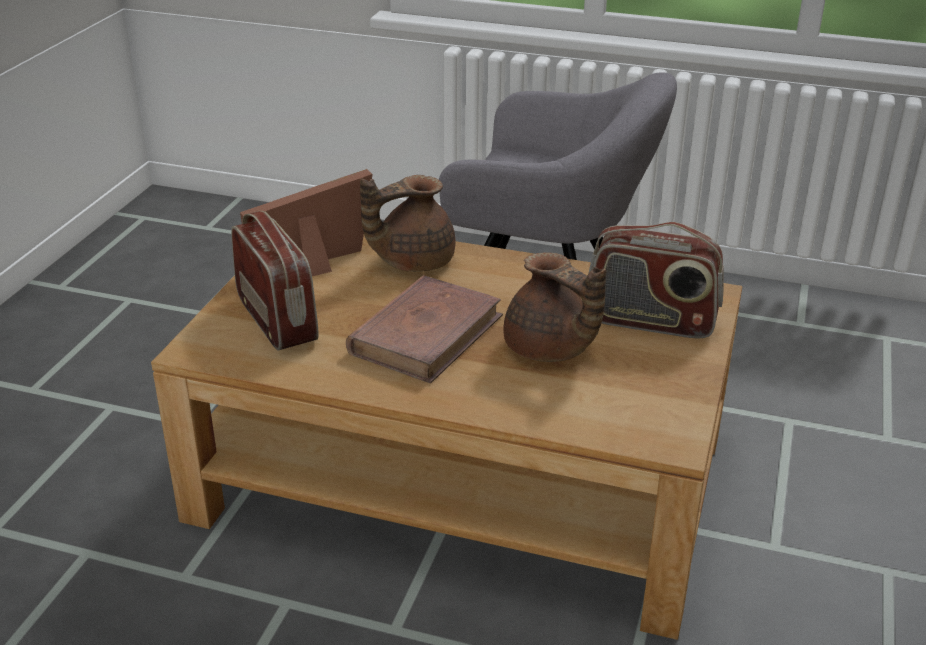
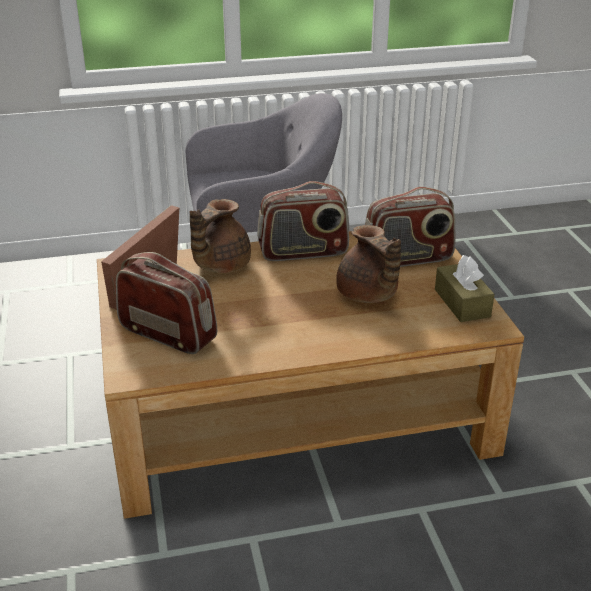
camera: 30 degrees left, 0 degrees up
brown book [346,275,503,383] -> none
brown teapot [503,252,606,362] -> brown teapot turned 45 degrees clockwise [336,225,401,303]
none -> radio [257,181,349,261]
none -> brown tissue box [435,255,495,322]

